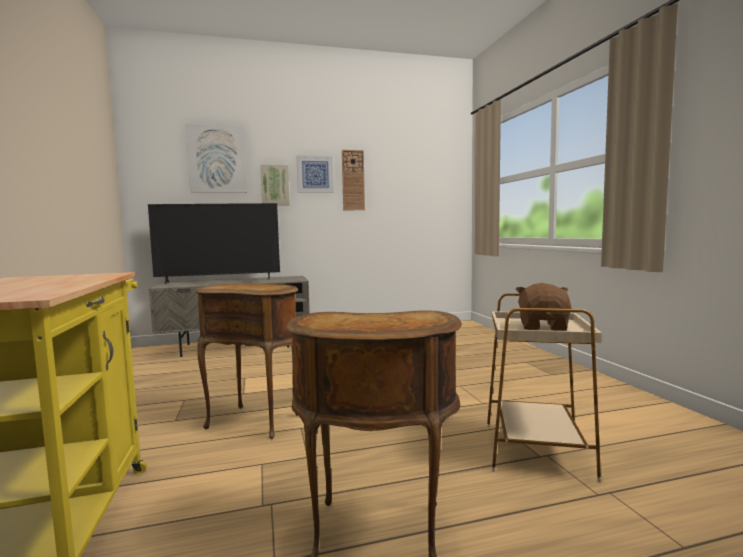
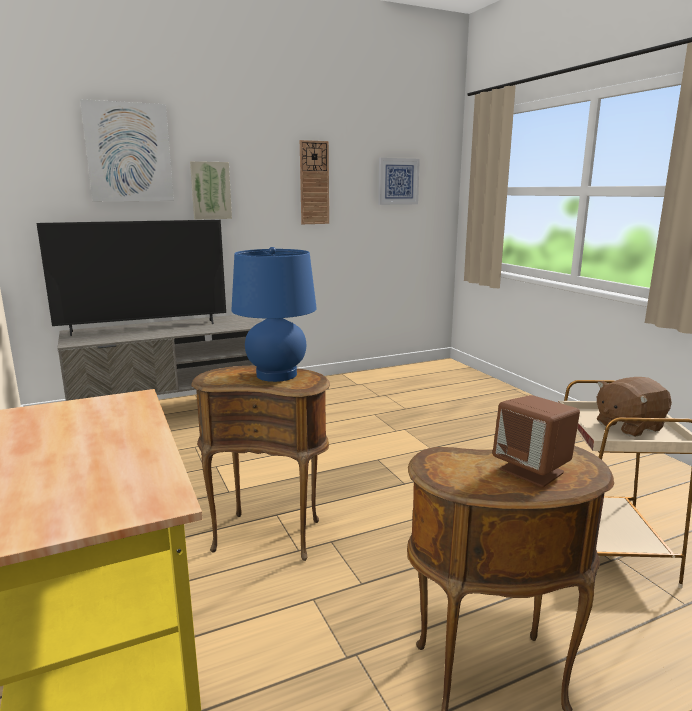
camera: 10 degrees left, 10 degrees up
picture [296,155,334,193] -> picture moved to [378,158,420,205]
brown plush toy [516,283,571,331] -> brown plush toy turned 120 degrees counterclockwise [597,377,672,437]
none -> blue table lamp [231,247,317,382]
none -> brown speaker [492,395,580,487]

